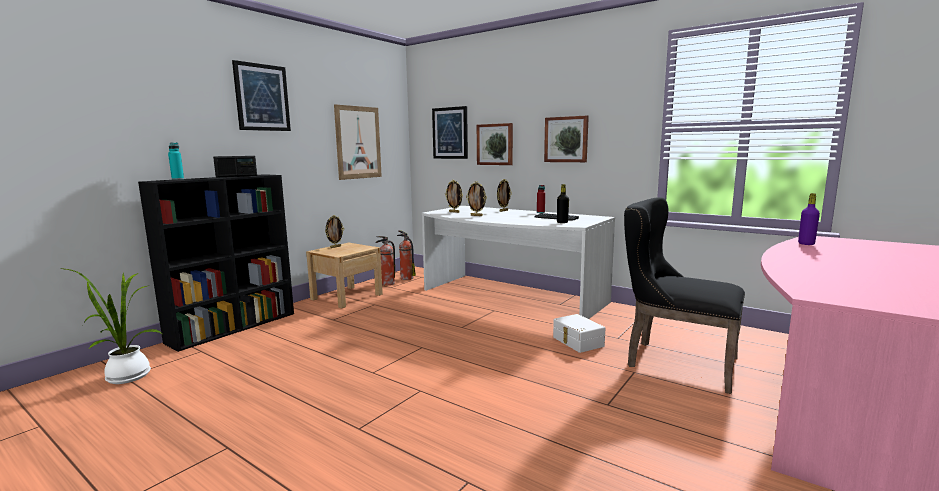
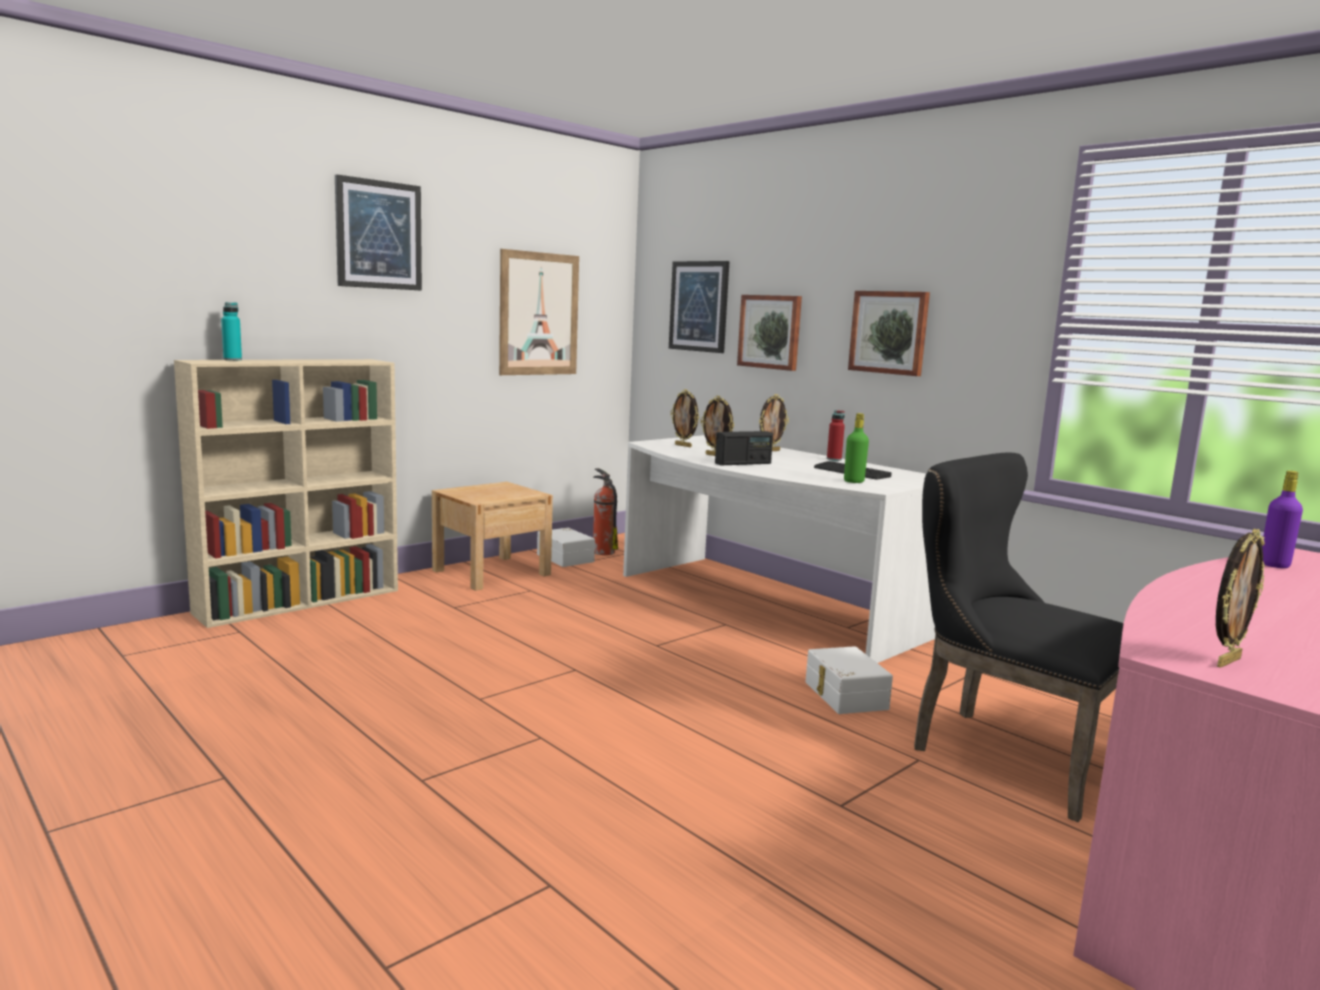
camera: 10 degrees right, 0 degrees up
potted plant [59,268,162,384] -> none
black bookcase [138,174,294,352] -> beige bookcase [174,359,398,628]
radio [213,156,257,178] -> radio moved to [715,431,773,465]
picture frame [325,215,344,248] -> picture frame moved to [1216,529,1265,668]
fire extinguisher [375,236,395,285] -> white storage box [537,528,595,567]
black bottle [557,184,569,223] -> green bottle [844,413,869,483]

